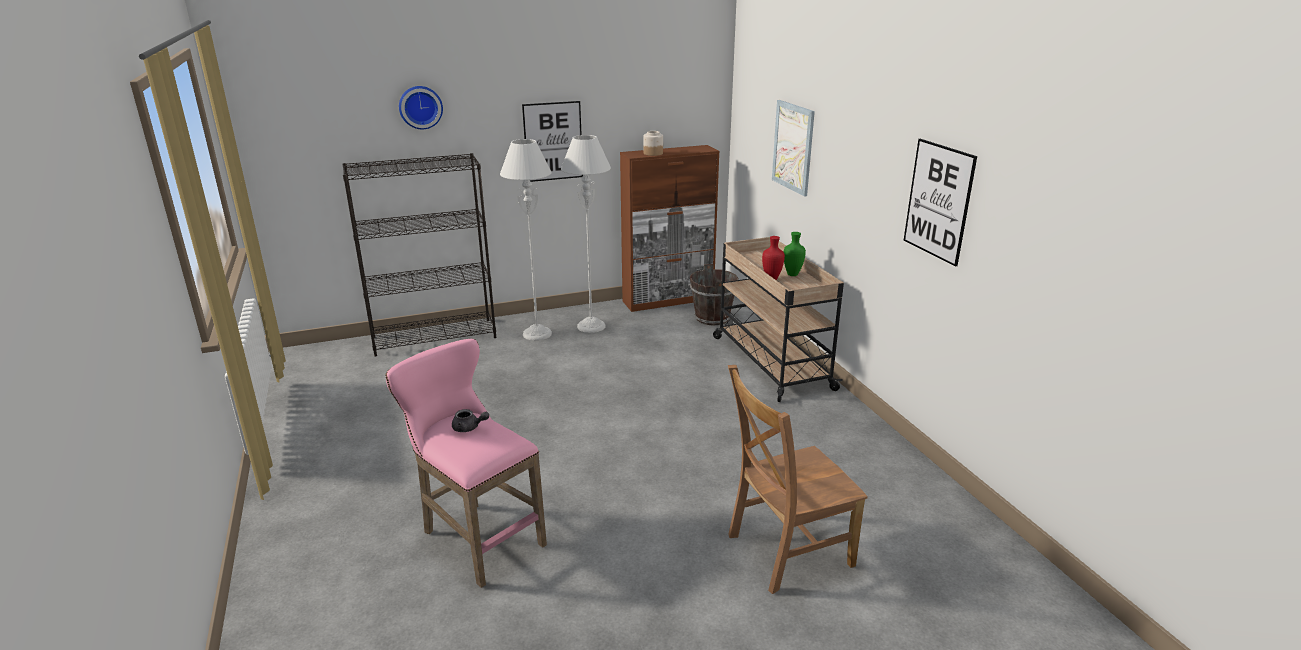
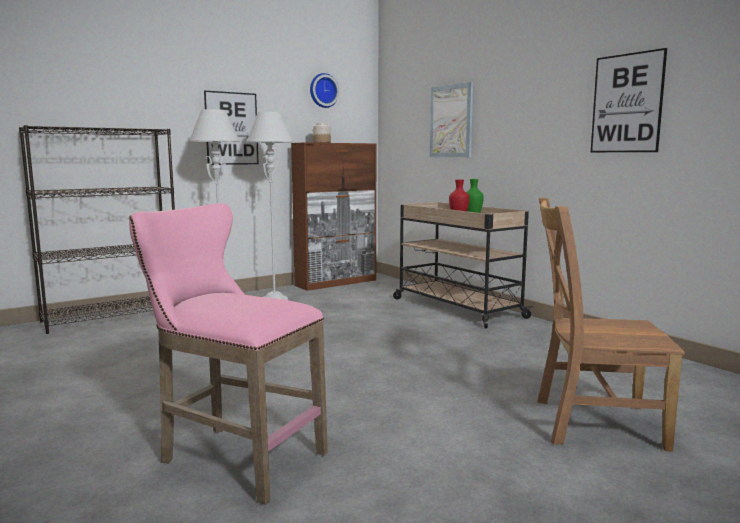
camera: 15 degrees left, 15 degrees down
wall clock [399,86,443,129] -> wall clock moved to [310,73,339,108]
grey teapot [452,409,489,432] -> none
brown bucket [690,264,738,325] -> none
brown chair [728,365,868,594] -> brown chair turned 45 degrees clockwise [537,198,685,452]

